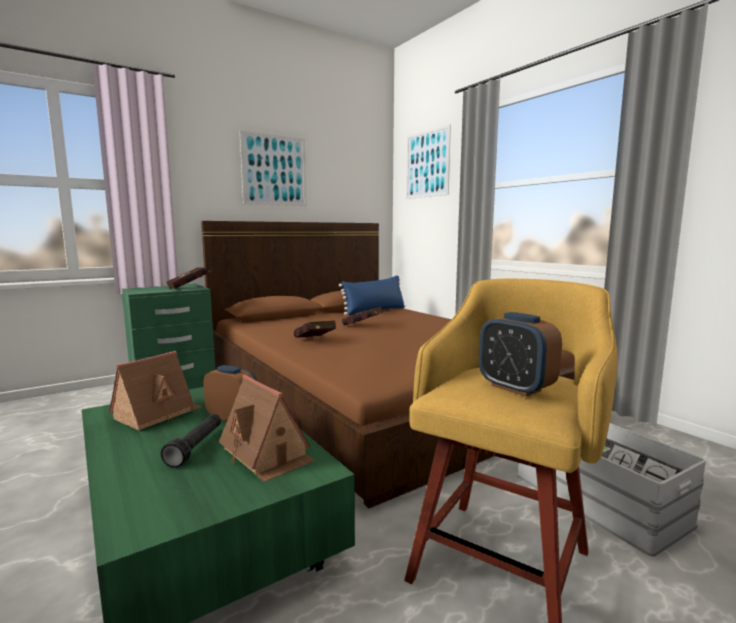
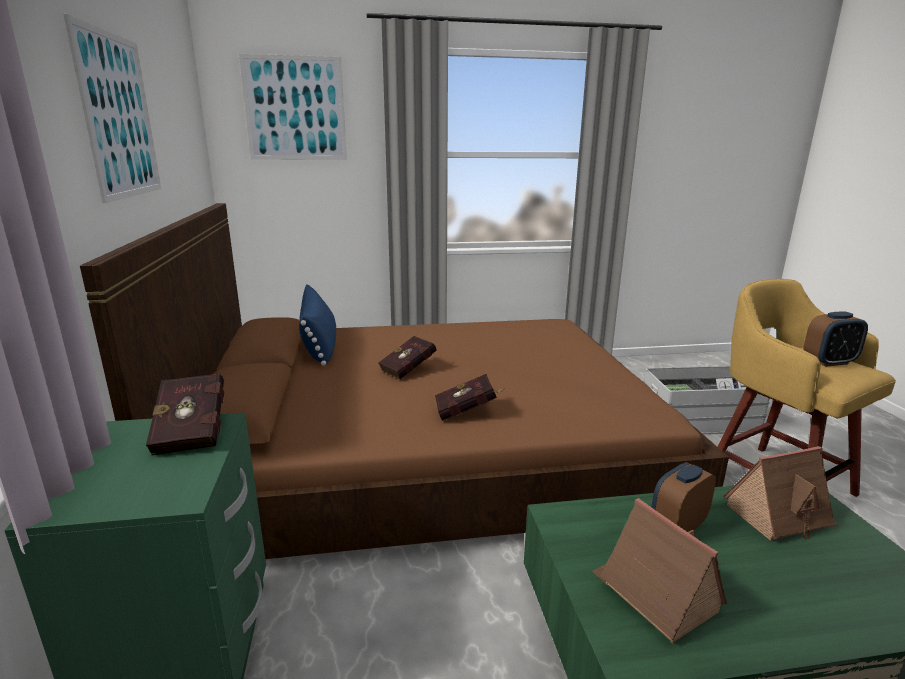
camera: 65 degrees left, 10 degrees up
black flashlight [161,414,221,468] -> none

